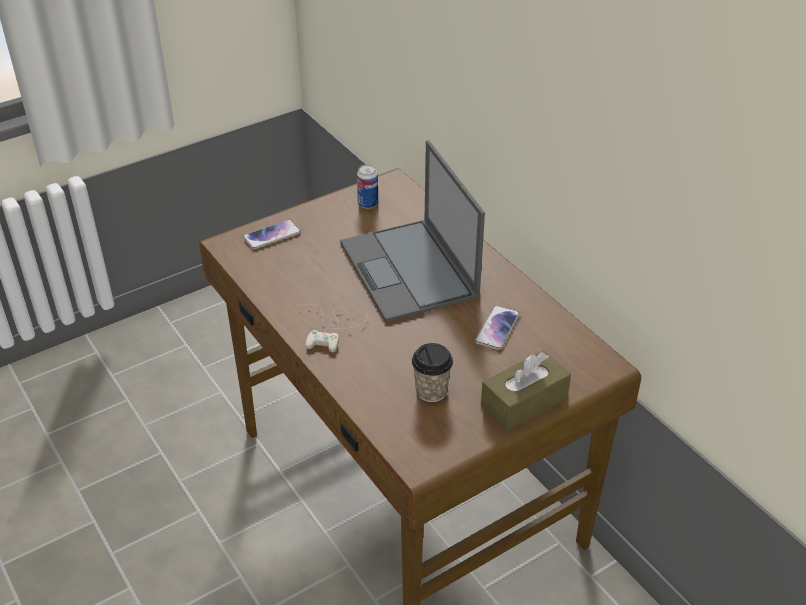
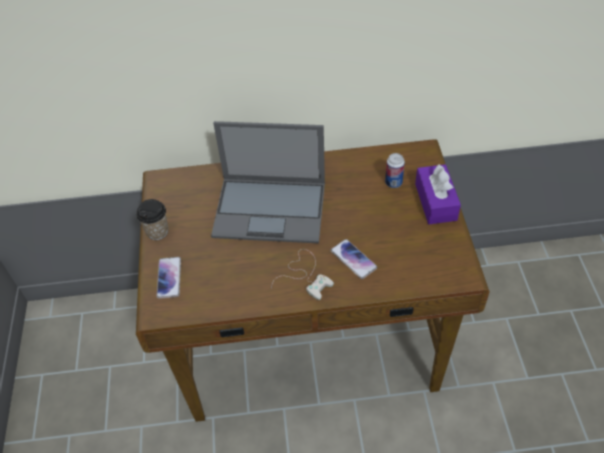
camera: 60 degrees left, 10 degrees up
can [357,164,378,209] -> can moved to [385,153,405,188]
cup [412,343,453,402] -> cup moved to [136,199,168,240]
phone [475,305,520,350] -> phone moved to [331,239,378,279]
brown tissue box [481,351,571,431] -> purple tissue box [415,164,461,224]

